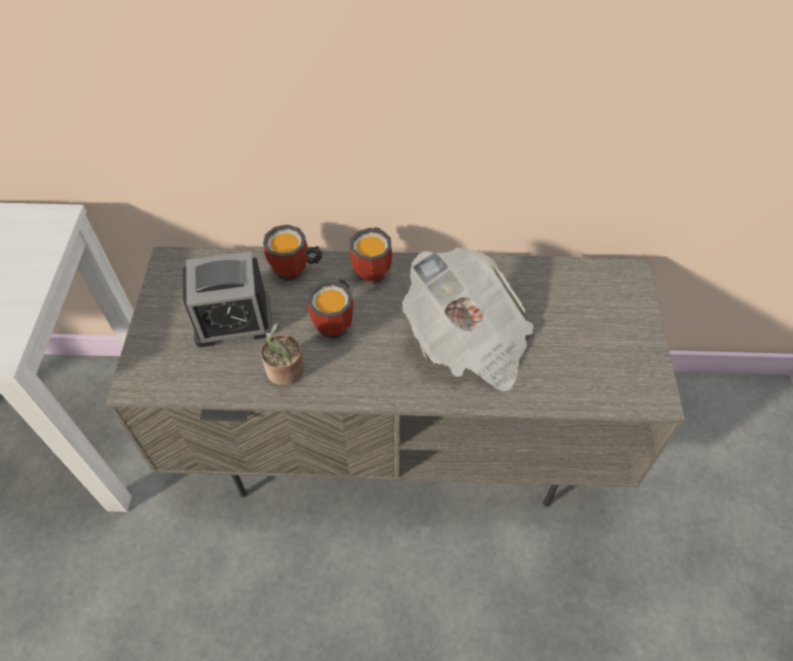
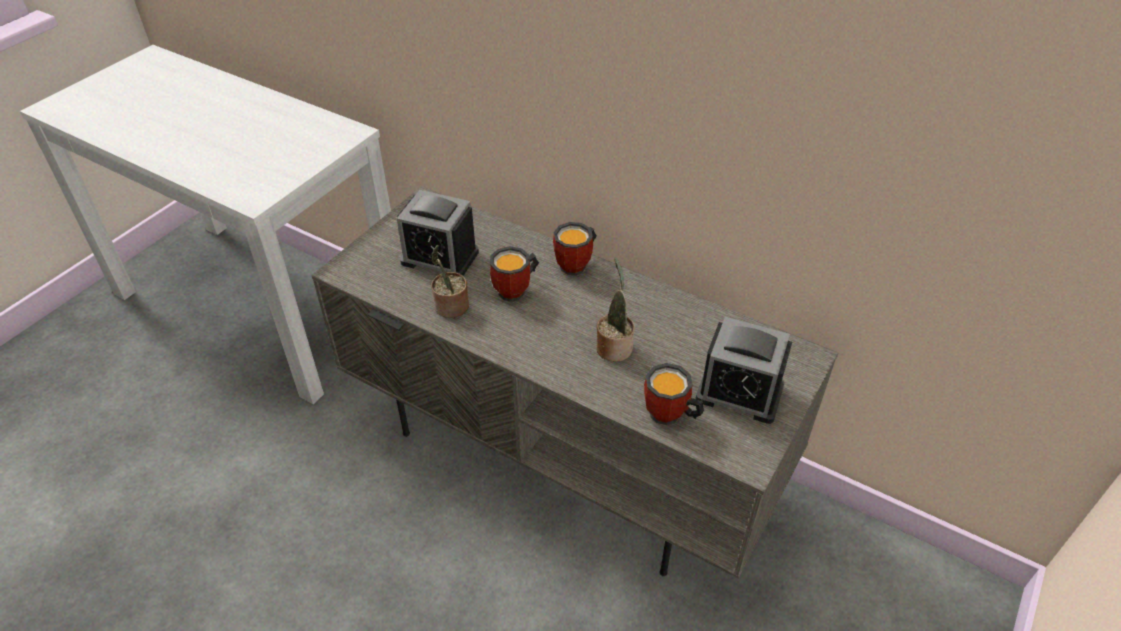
camera: 30 degrees right, 10 degrees down
mug [263,224,323,281] -> mug moved to [644,363,704,426]
newspaper [402,247,534,392] -> potted plant [597,257,634,362]
none -> alarm clock [696,317,792,424]

